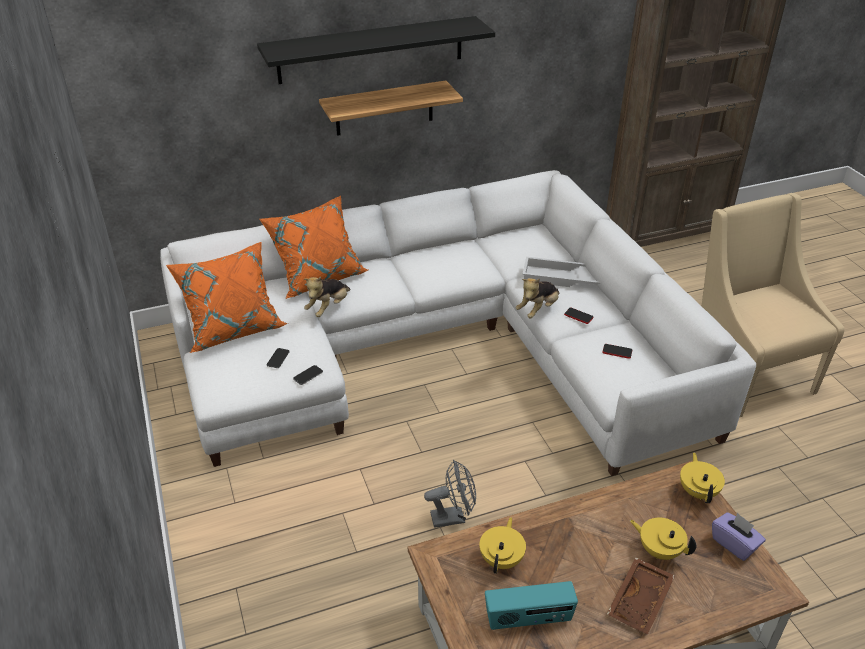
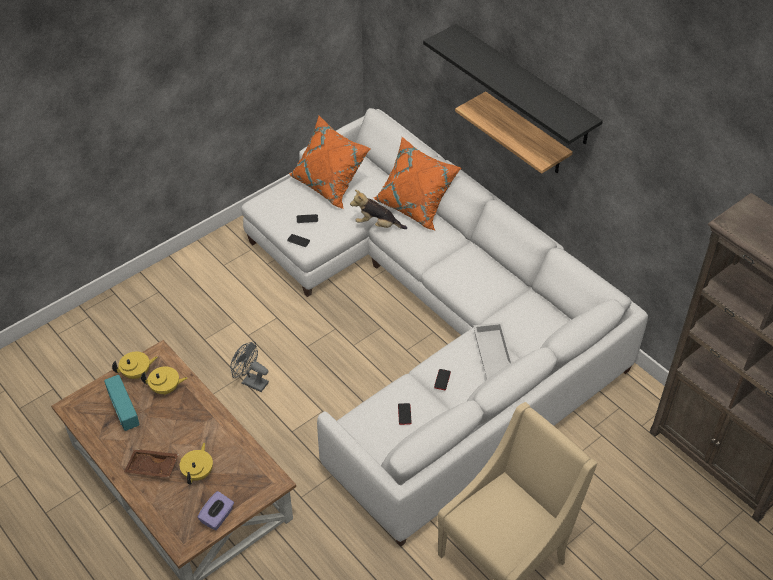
camera: 70 degrees right, 10 degrees up
grey fan [424,460,476,528] -> grey fan turned 150 degrees clockwise [230,341,269,392]
plush toy [515,278,559,319] -> none
yellow teapot [680,452,725,503] -> yellow teapot moved to [112,352,158,379]

